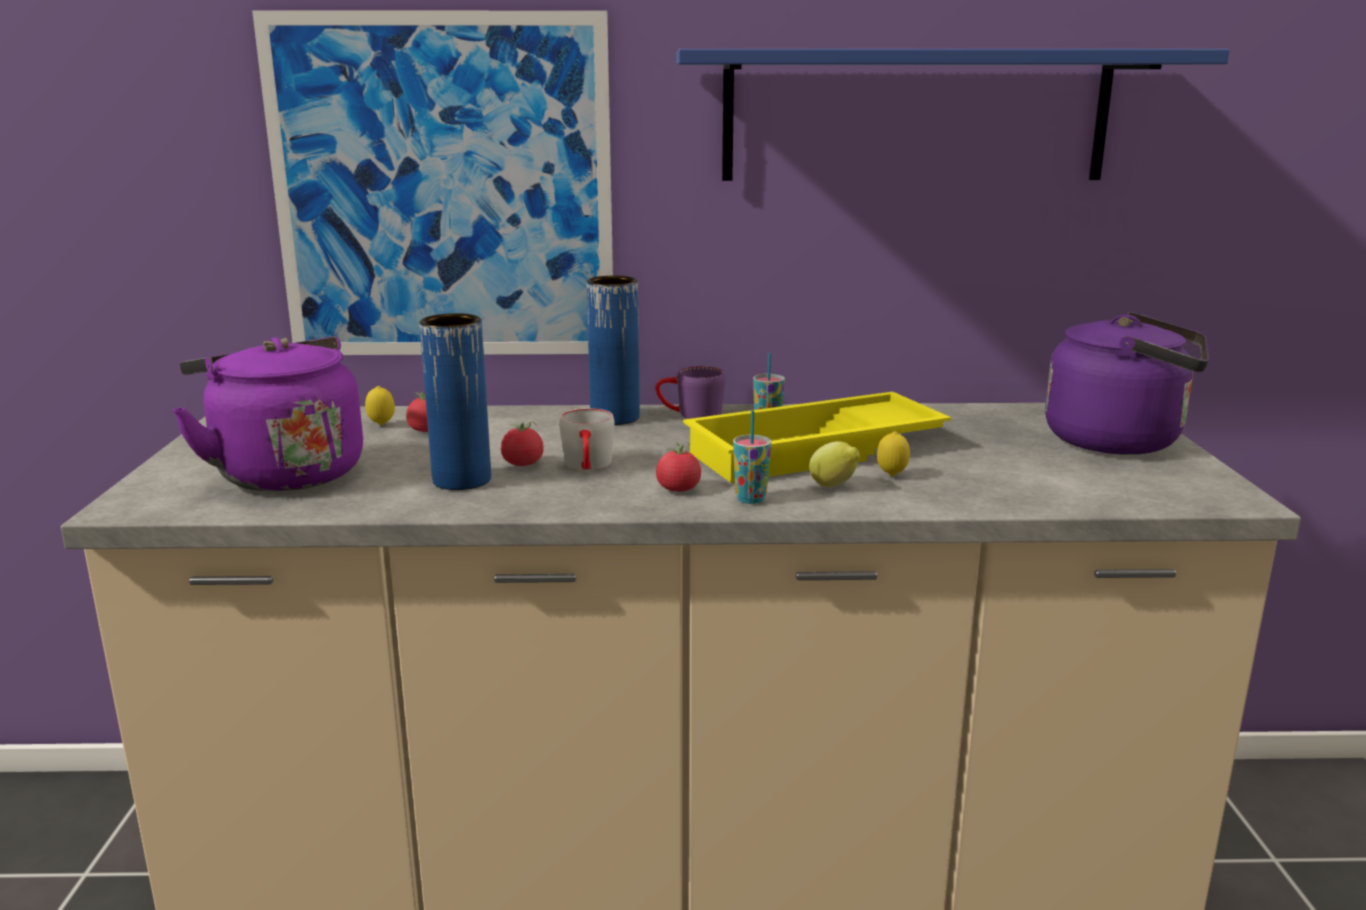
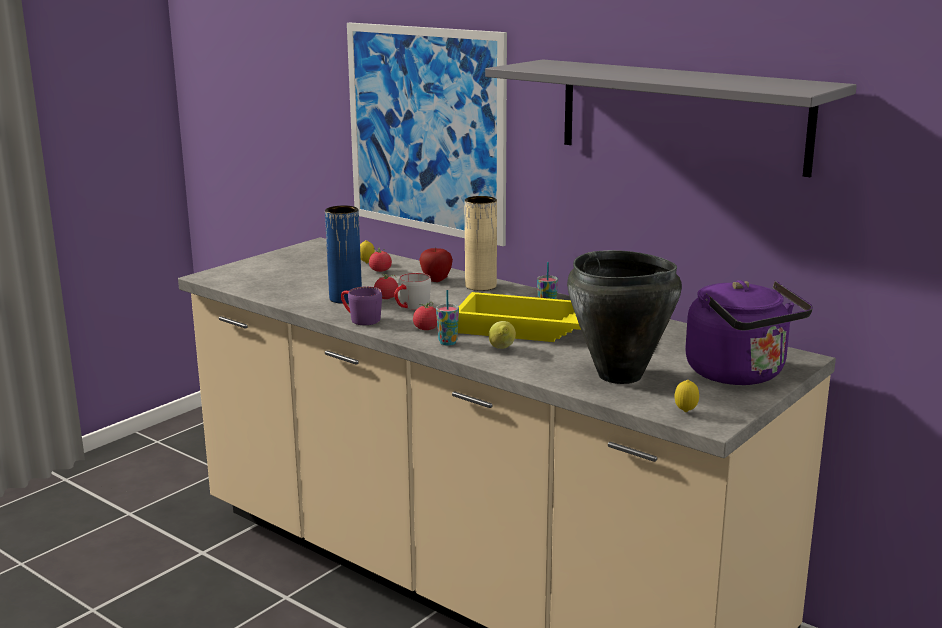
camera: 40 degrees right, 0 degrees up
purple kettle [172,336,363,491] -> none
blue vase [586,276,640,425] -> beige vase [465,196,497,291]
purple mug [655,366,725,419] -> purple mug moved to [341,286,382,325]
blue shelf [677,49,1230,181] -> grey shelf [485,59,857,177]
lemon [877,432,910,476] -> lemon moved to [675,380,699,412]
none -> apple [419,248,453,282]
none -> black cooking pot [567,250,682,384]

